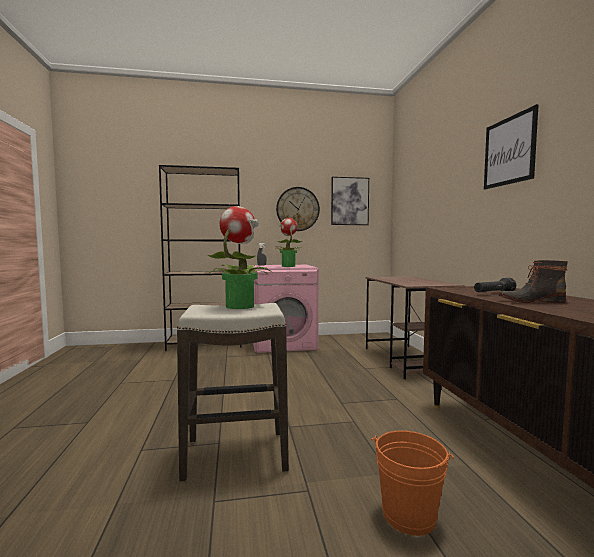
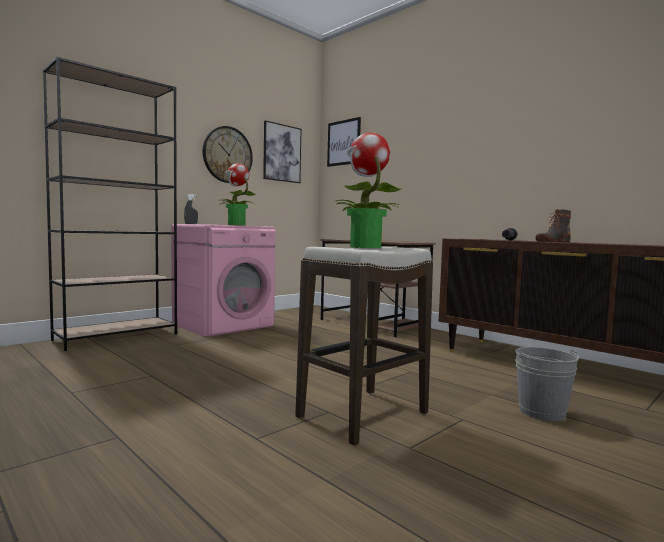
camera: 35 degrees left, 0 degrees up
orange bucket [371,431,454,536] -> grey bucket [515,347,579,421]
picture [484,104,539,190] -> picture moved to [327,117,361,167]

